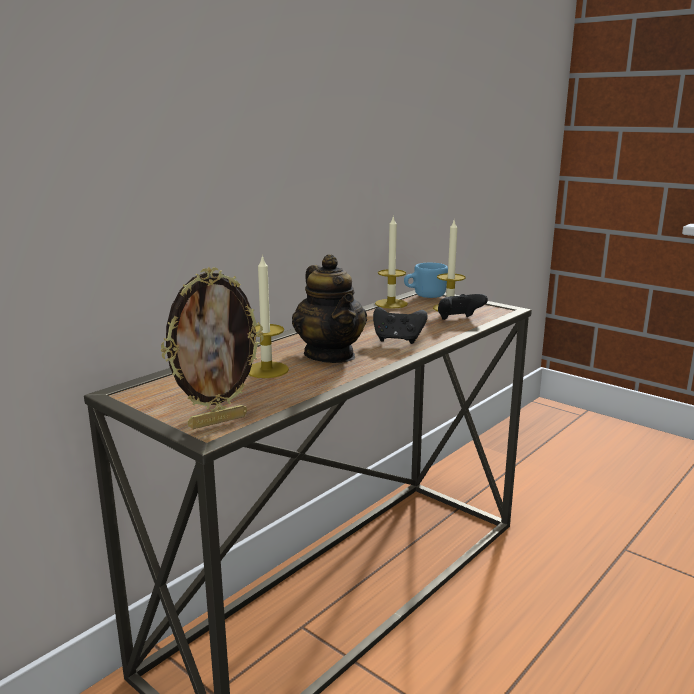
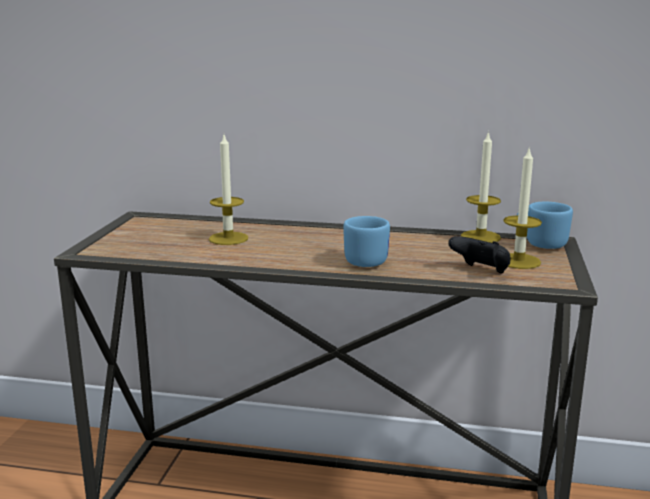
camera: 60 degrees right, 0 degrees up
picture frame [160,267,264,429] -> none
teapot [292,254,367,363] -> none
black game controller [373,307,428,344] -> blue mug [343,216,390,267]

